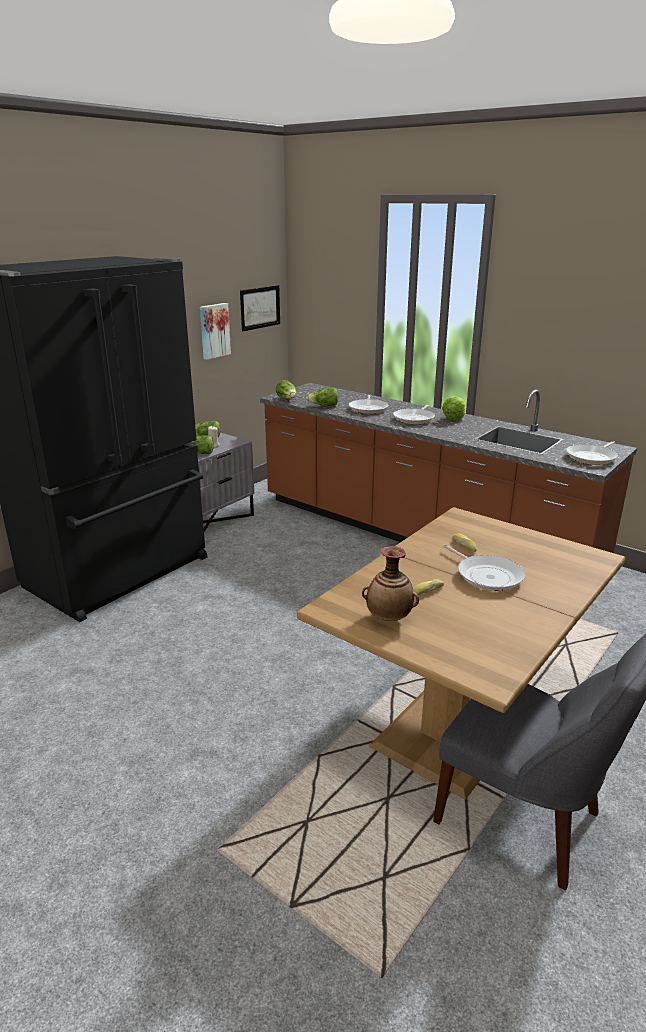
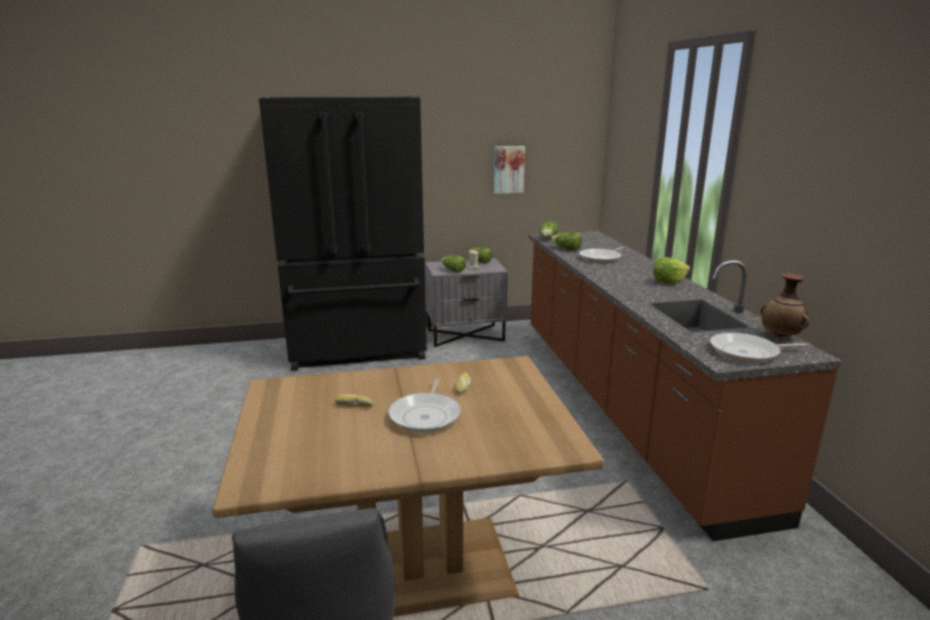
camera: 40 degrees right, 5 degrees down
picture [240,285,280,331] -> none
vase [362,546,419,621] -> vase moved to [761,273,809,337]
frying pan [393,404,435,424] -> none

